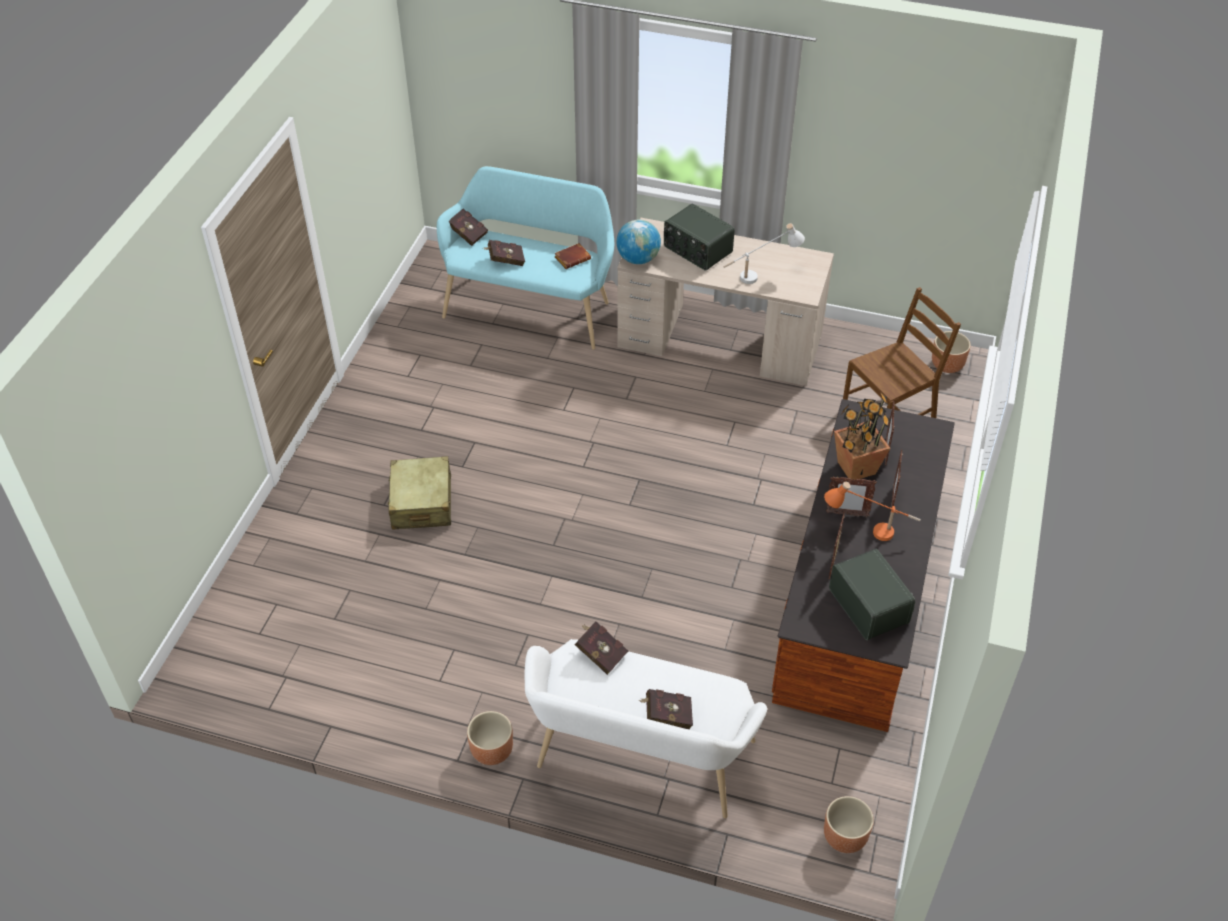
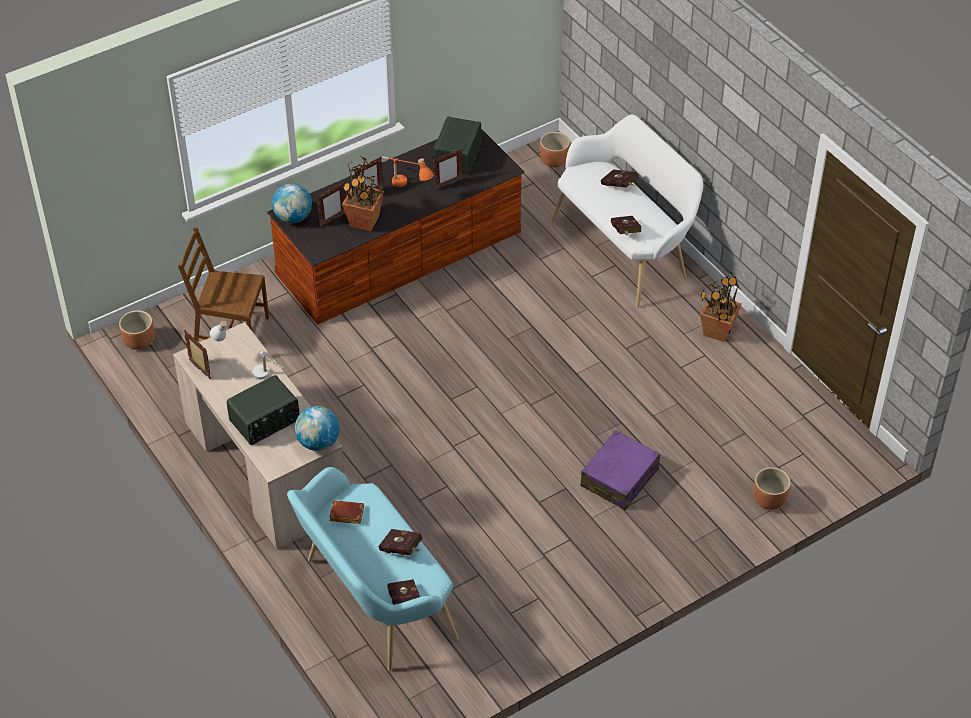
camera: 140 degrees left, 0 degrees up
beige suitcase [388,456,451,529] -> purple suitcase [580,430,660,510]
brown planter [467,711,513,765] -> brown planter moved to [753,467,791,510]
radio [664,204,735,271] -> radio turned 60 degrees clockwise [226,375,299,445]
picture frame [826,476,877,517] -> picture frame moved to [184,330,211,379]
none -> globe [272,183,312,223]
none -> potted plant [700,270,742,342]

